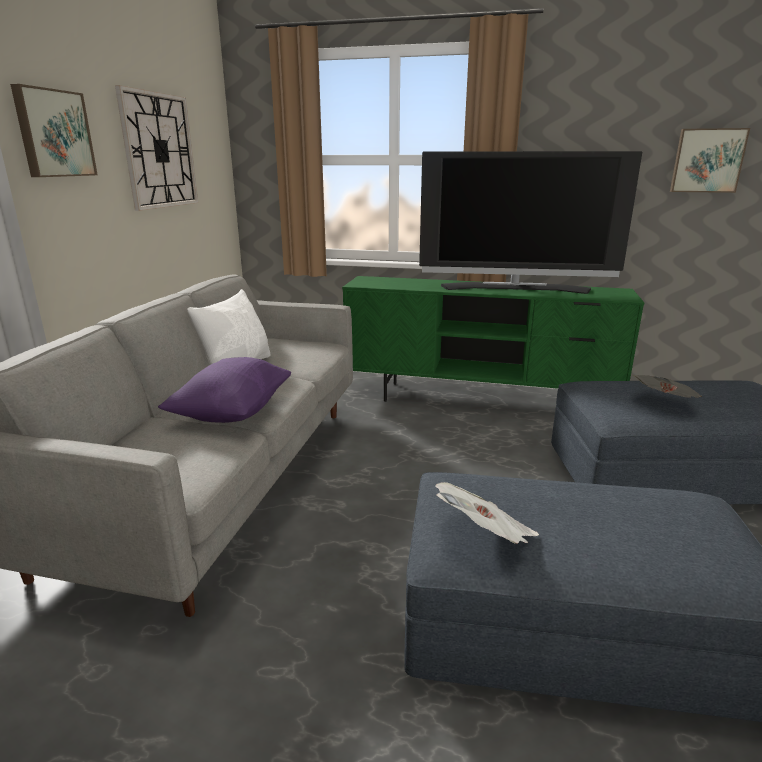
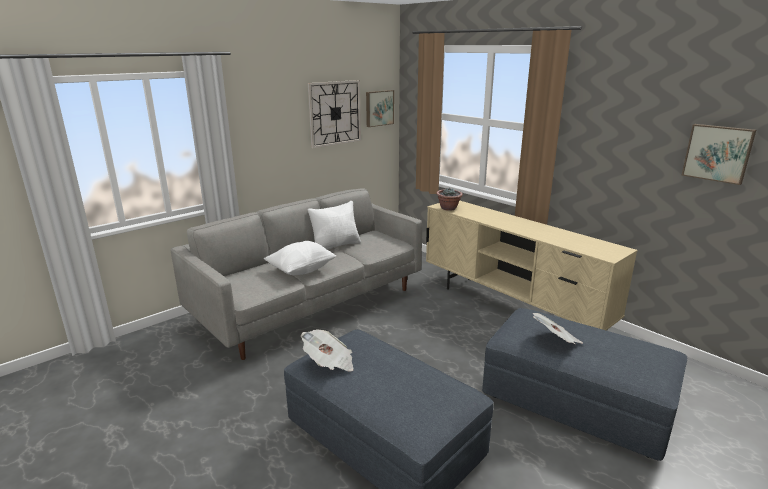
camera: 35 degrees right, 0 degrees up
picture [10,84,98,177] -> picture moved to [366,90,394,127]
purple pillow [158,357,291,423] -> white pillow [264,241,336,275]
green tv stand [342,276,644,402] -> beige tv stand [426,200,638,330]
television [419,151,642,294] -> none
none -> potted plant [436,188,463,211]

